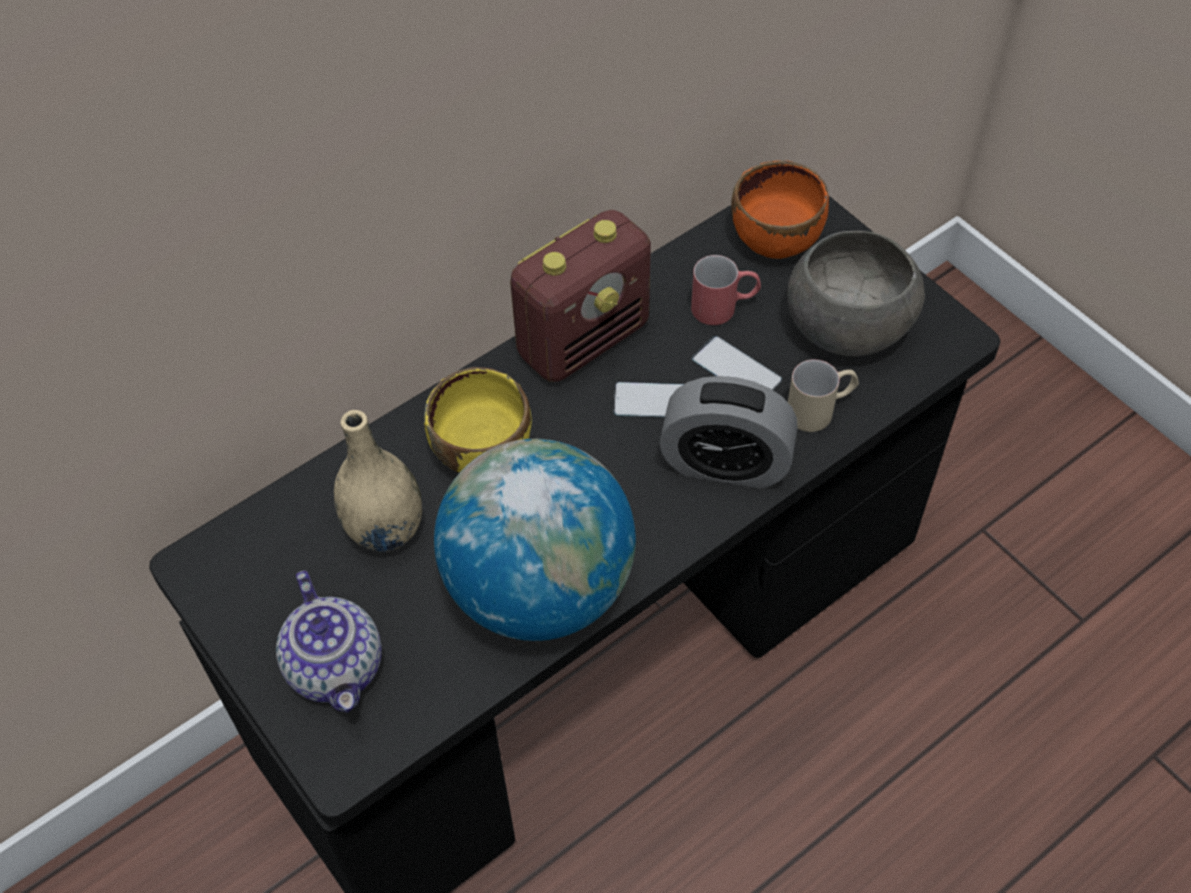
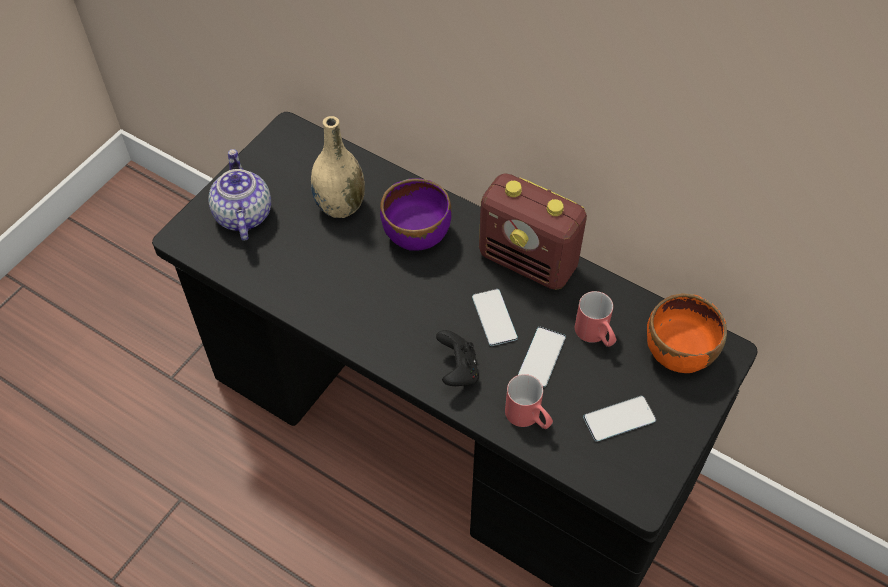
camera: 70 degrees right, 0 degrees up
teapot [276,571,382,713] -> teapot turned 120 degrees clockwise [208,149,271,241]
yellow bowl [424,367,532,473] -> purple bowl [380,178,452,251]
globe [434,439,636,641] -> none
alarm clock [659,376,798,489] -> black game controller [436,330,479,386]
grey bowl [787,231,925,356] -> phone [583,396,656,442]
beige mug [788,359,859,432] -> red mug [505,374,553,429]

